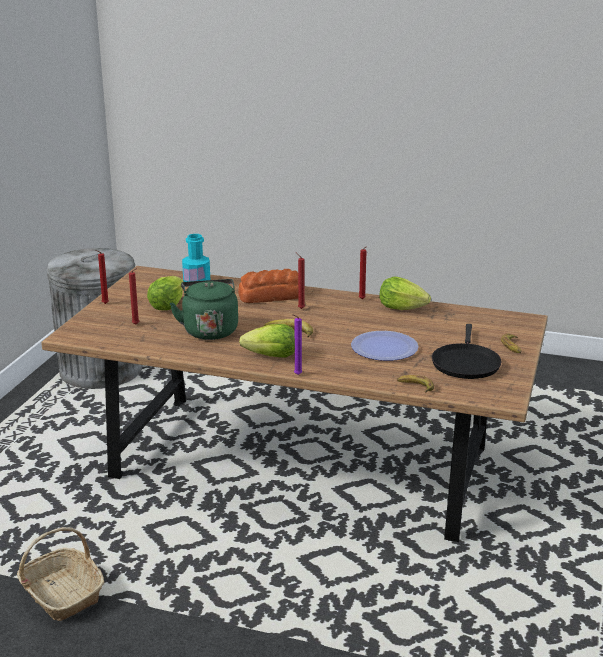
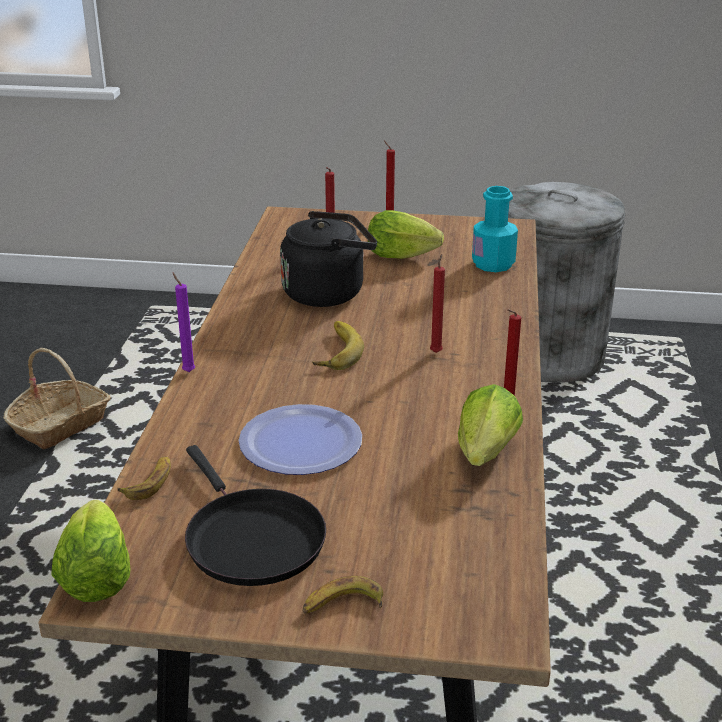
camera: 80 degrees right, 5 degrees up
green kettle [170,279,238,340] -> black kettle [280,211,377,307]
bread [238,269,298,303] -> none
lettuce [239,324,295,358] -> lettuce moved to [51,500,131,602]
black frying pan [432,324,502,379] -> black frying pan turned 120 degrees counterclockwise [185,445,326,586]

